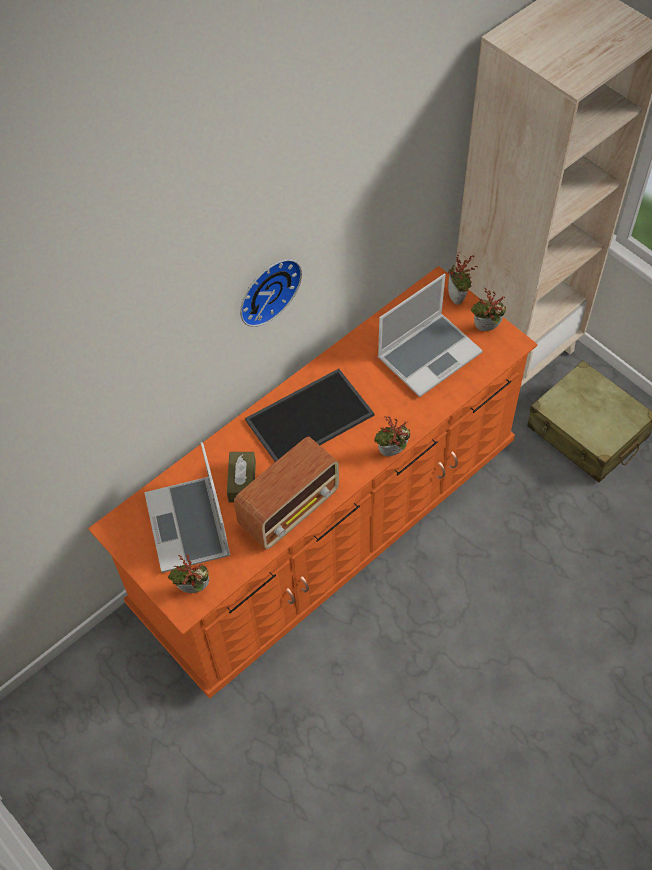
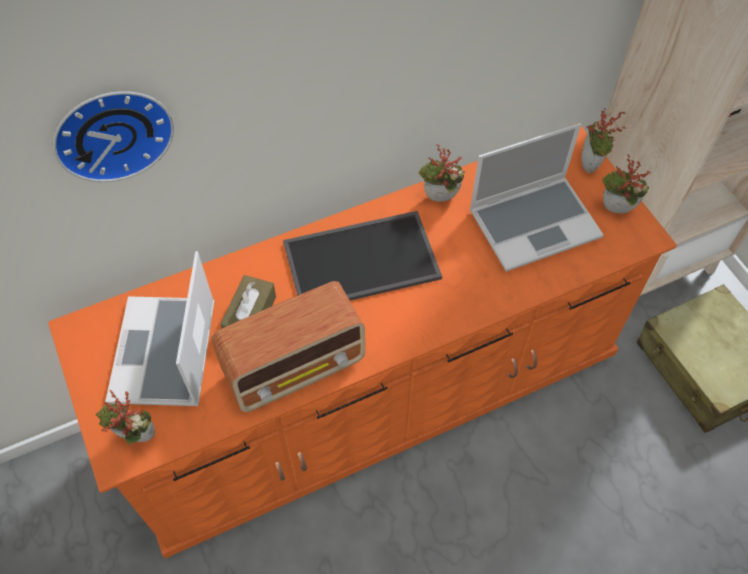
camera: 15 degrees right, 0 degrees up
wall clock [240,259,302,327] -> wall clock moved to [53,91,174,182]
potted plant [374,416,410,456] -> potted plant moved to [419,144,465,202]

